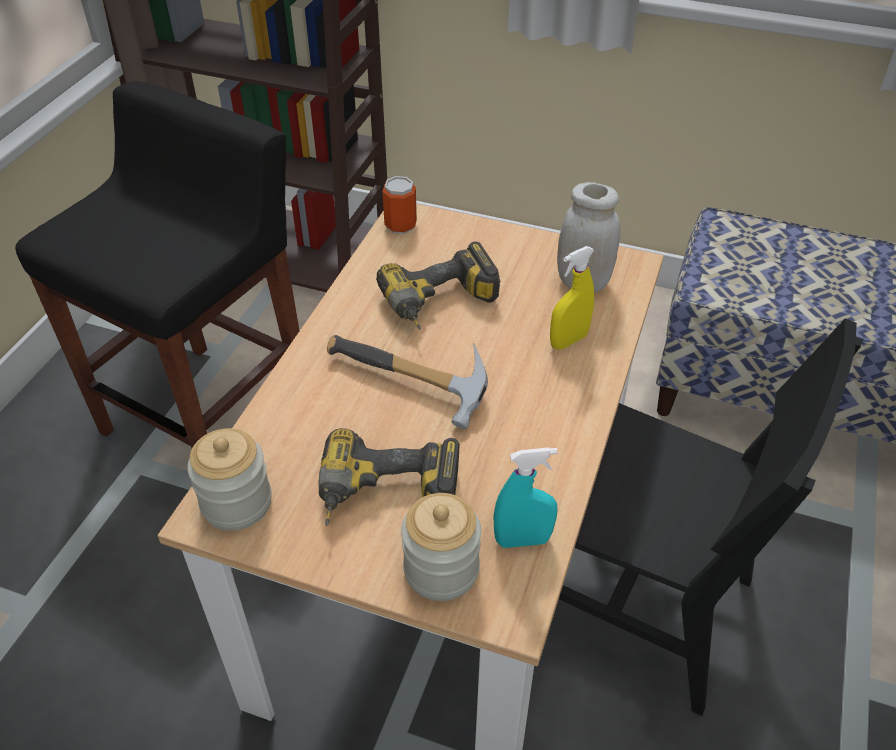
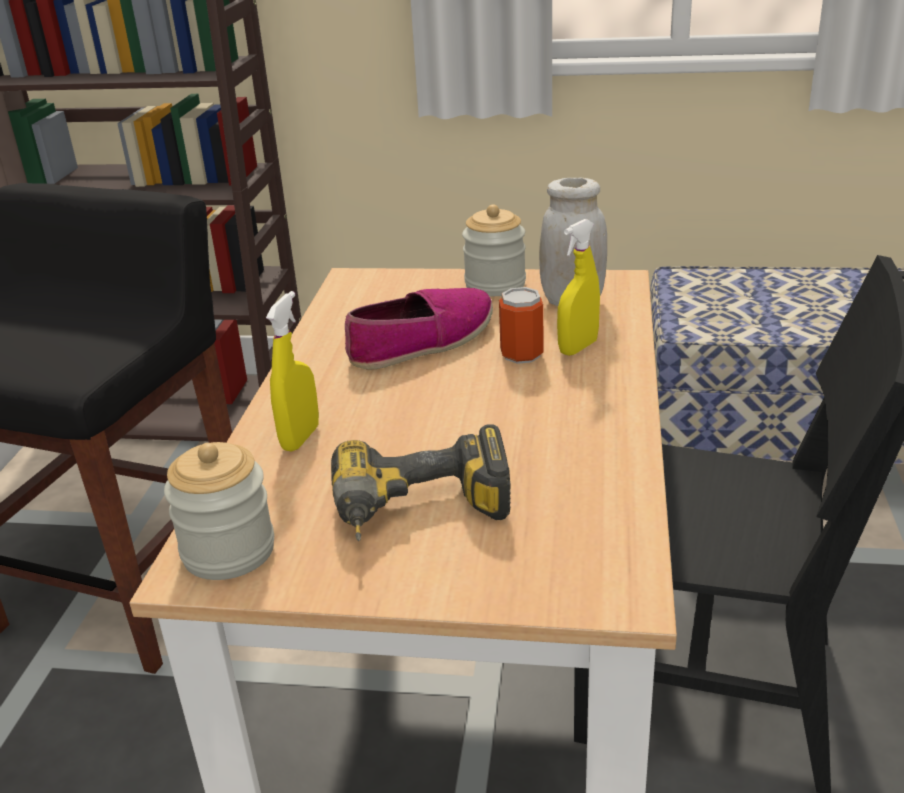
camera: 10 degrees left, 15 degrees down
hammer [327,335,488,429] -> none
power drill [376,241,500,330] -> shoe [345,288,493,369]
can [382,176,417,234] -> can moved to [499,287,544,364]
jar [401,493,481,601] -> jar moved to [462,204,526,296]
turquoise spray bottle [493,447,558,548] -> none
none -> yellow spray bottle [266,291,319,452]

